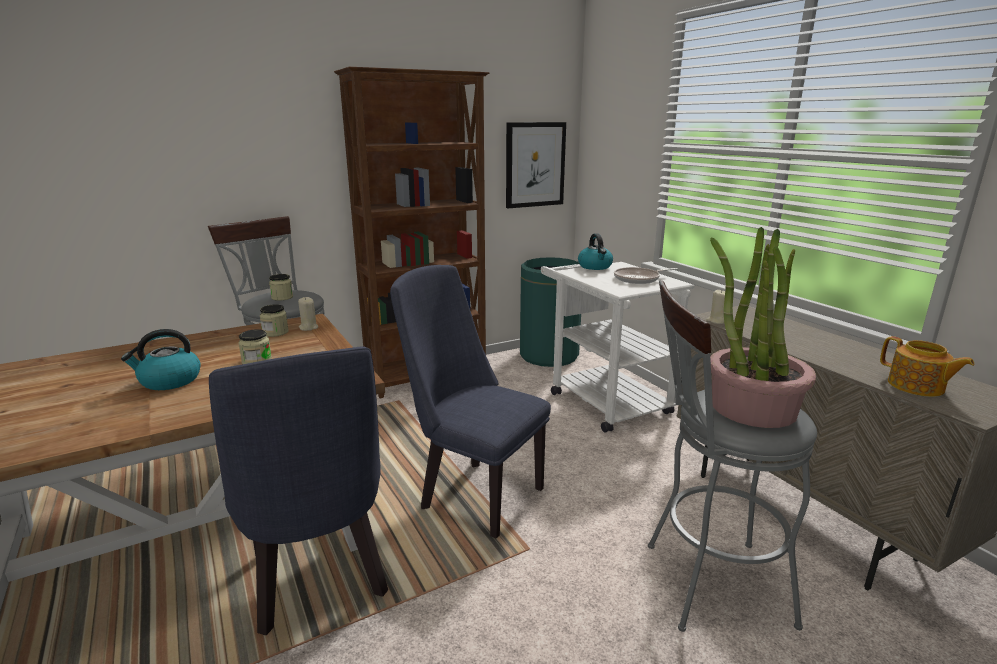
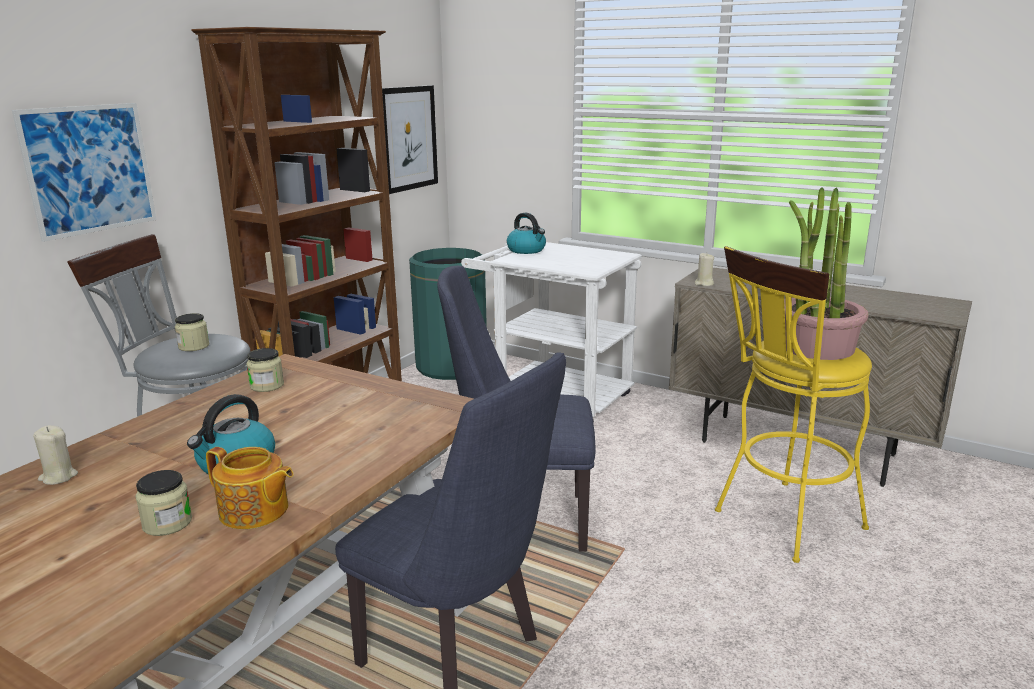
camera: 30 degrees left, 0 degrees up
jar [238,329,272,364] -> jar moved to [135,470,192,536]
beige candle [298,297,318,331] -> beige candle moved to [33,425,78,485]
frying pan [614,267,678,284] -> none
grey stool [648,280,817,632] -> yellow stool [715,246,872,563]
teapot [880,336,974,397] -> teapot moved to [206,447,293,529]
none -> picture [12,103,157,242]

